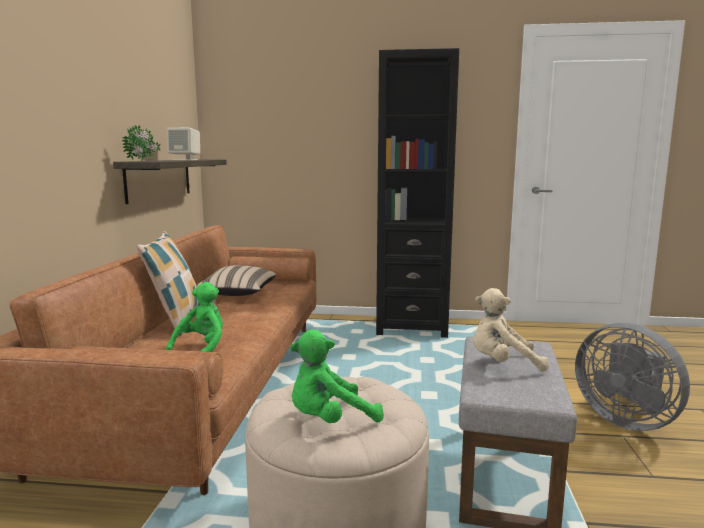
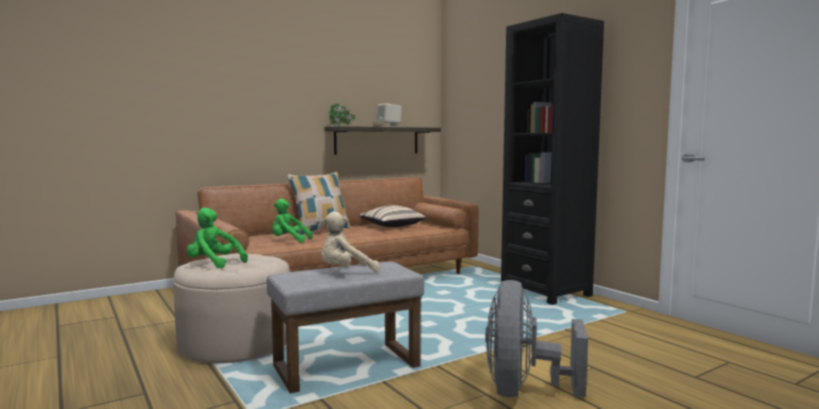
camera: 50 degrees right, 5 degrees down
green plush toy [166,282,223,352] -> green plush toy turned 150 degrees counterclockwise [273,199,313,243]
beige plush toy [473,288,549,372] -> beige plush toy turned 75 degrees counterclockwise [321,211,380,272]

